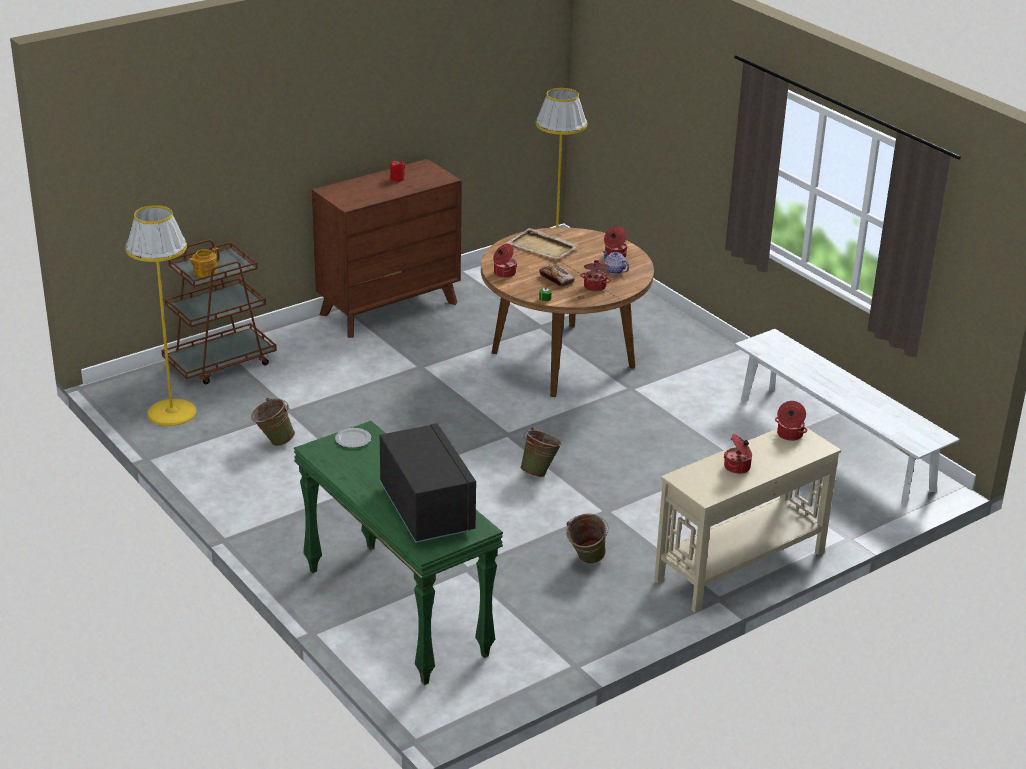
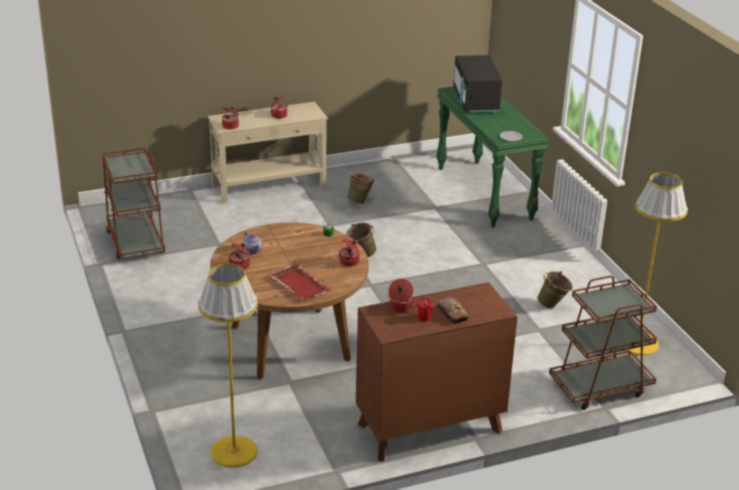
camera: 165 degrees left, 0 degrees up
teapot [188,247,220,277] -> none
beige tray [507,228,579,259] -> red tray [267,263,332,301]
bread [539,264,575,287] -> bread moved to [437,297,469,324]
cooking pot [580,260,611,292] -> cooking pot moved to [388,279,415,313]
white bench [735,329,960,506] -> brown cart [102,148,166,260]

